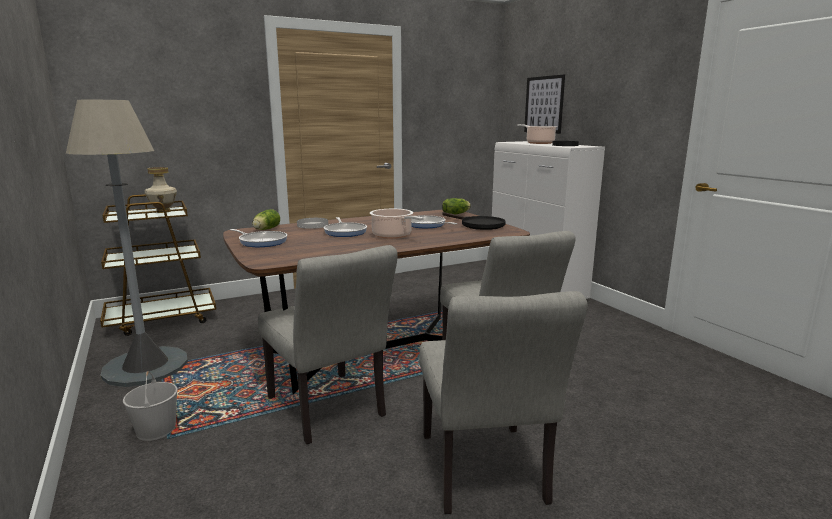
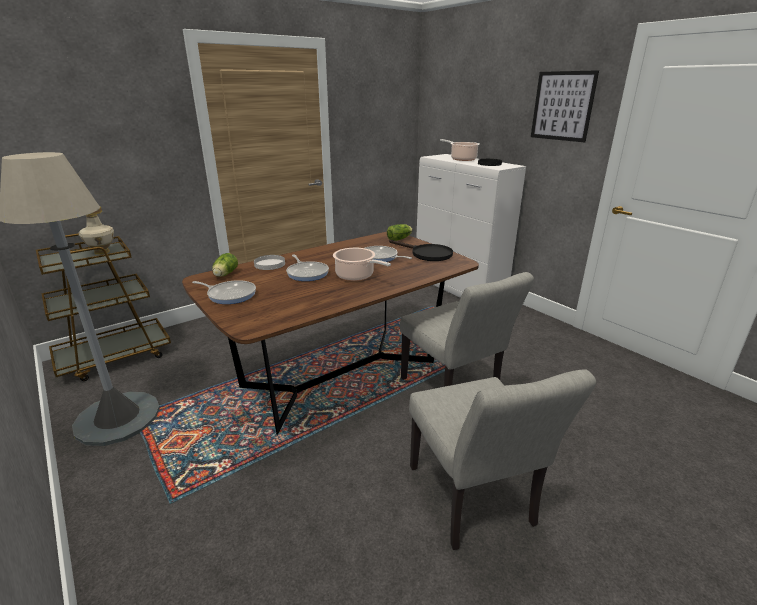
camera: 10 degrees left, 10 degrees up
white bucket [123,371,178,441] -> none
grey chair [258,245,398,444] -> none
picture [524,75,565,134] -> picture moved to [531,70,599,142]

